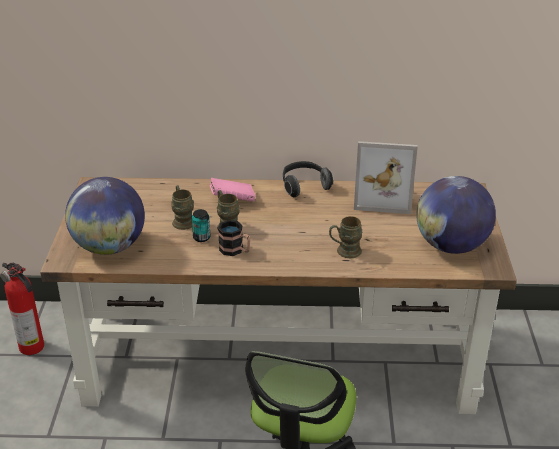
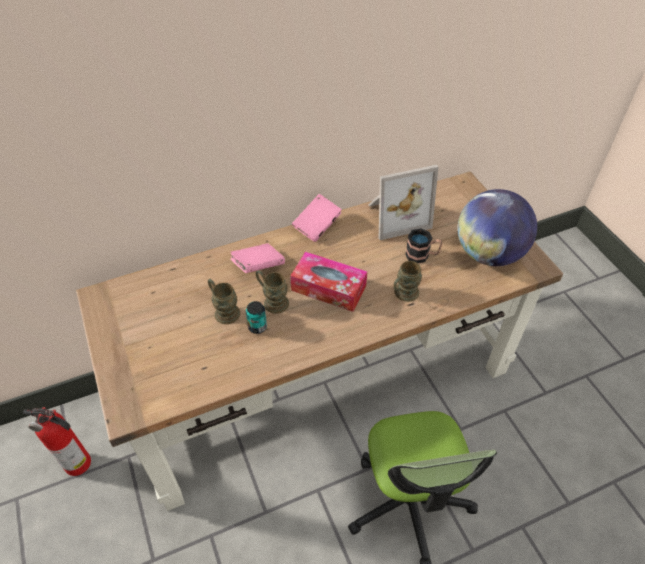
camera: 25 degrees left, 15 degrees up
globe [65,177,145,255] -> none
mug [218,220,250,256] -> mug moved to [405,228,442,263]
headphones [283,161,333,197] -> pink book [292,194,342,242]
none -> tissue box [290,252,367,312]

